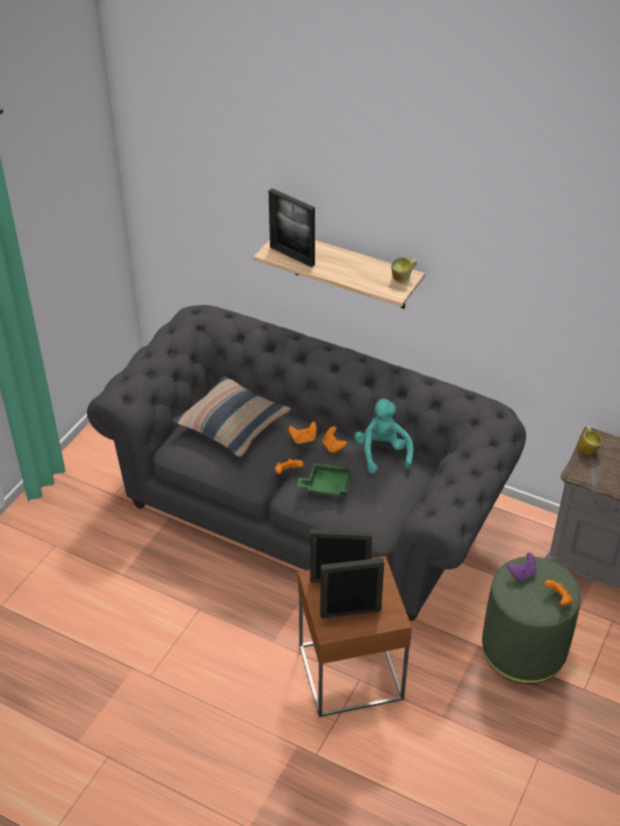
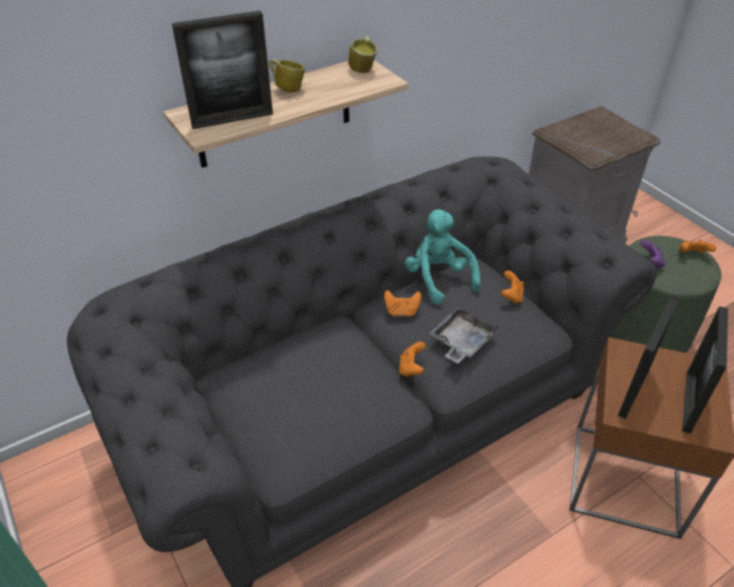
camera: 60 degrees left, 0 degrees up
pillow [172,376,291,458] -> none
orange game controller [289,421,317,444] -> orange game controller moved to [501,271,524,304]
green tray [297,463,352,497] -> grey tray [429,306,498,364]
turquoise plush toy [354,398,413,474] -> turquoise plush toy turned 45 degrees clockwise [405,209,481,305]
mug [578,426,602,455] -> mug moved to [269,59,305,92]

